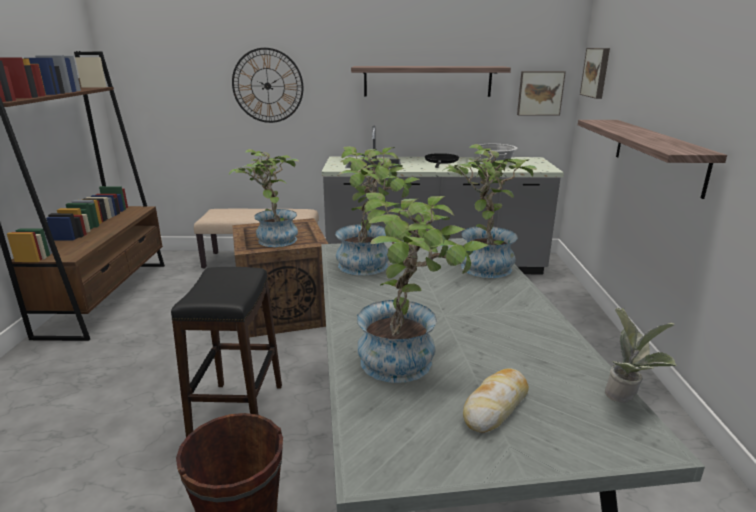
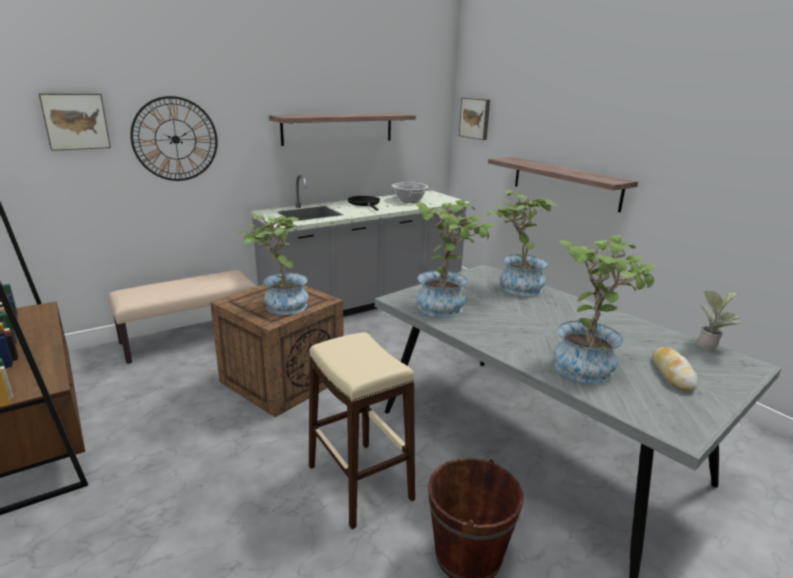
camera: 35 degrees left, 0 degrees up
black stool [171,267,282,437] -> beige stool [309,332,415,529]
picture [517,71,566,116] -> picture moved to [38,93,111,151]

